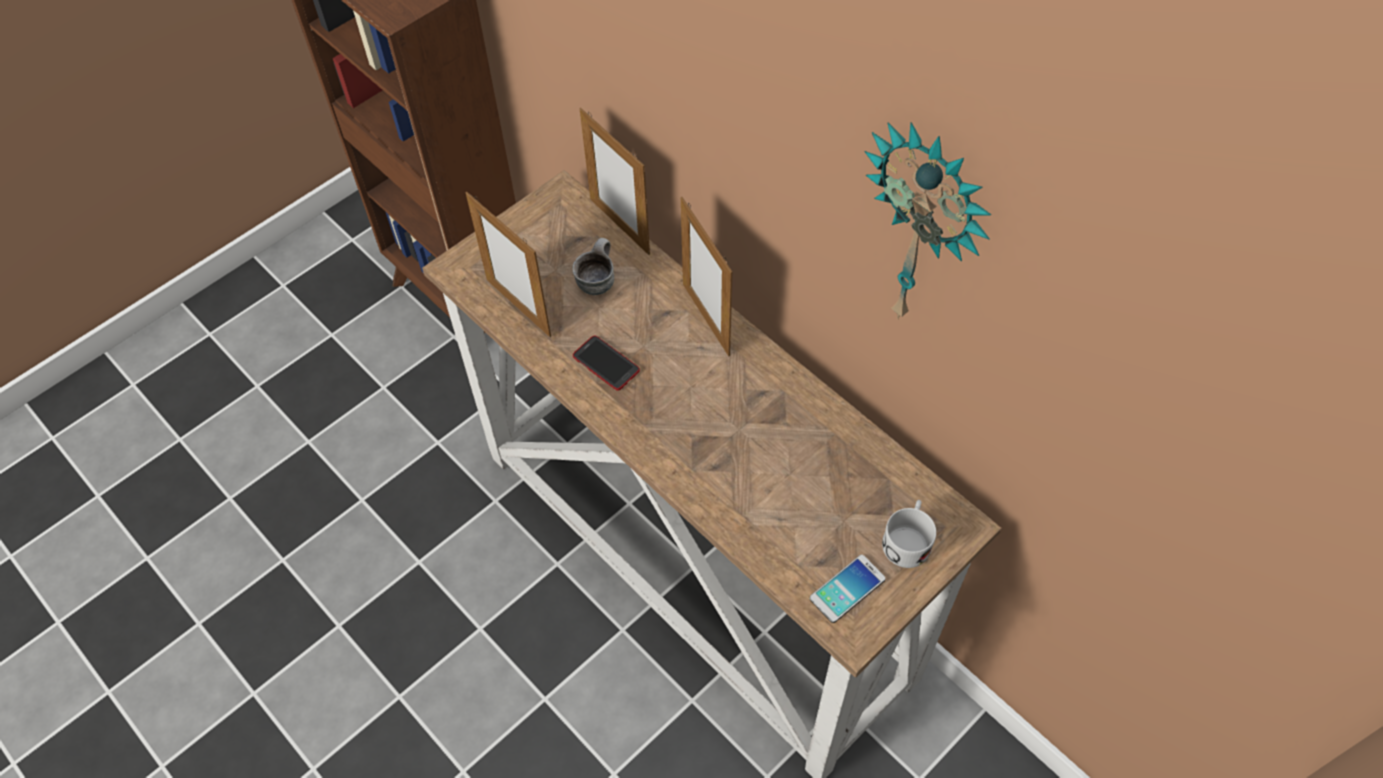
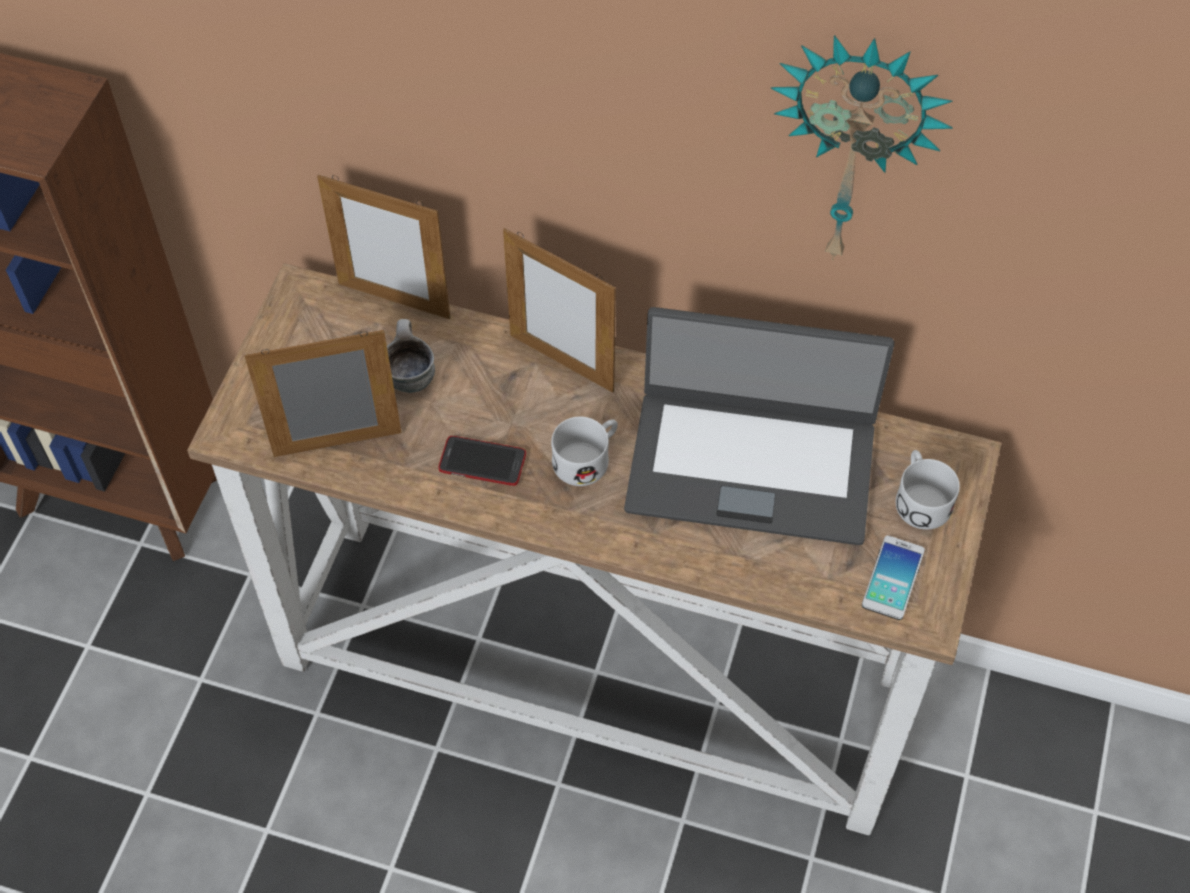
camera: 30 degrees left, 0 degrees up
picture frame [466,192,551,337] -> picture frame turned 150 degrees clockwise [245,330,402,457]
none -> white mug [551,417,618,486]
none -> laptop [624,307,894,545]

